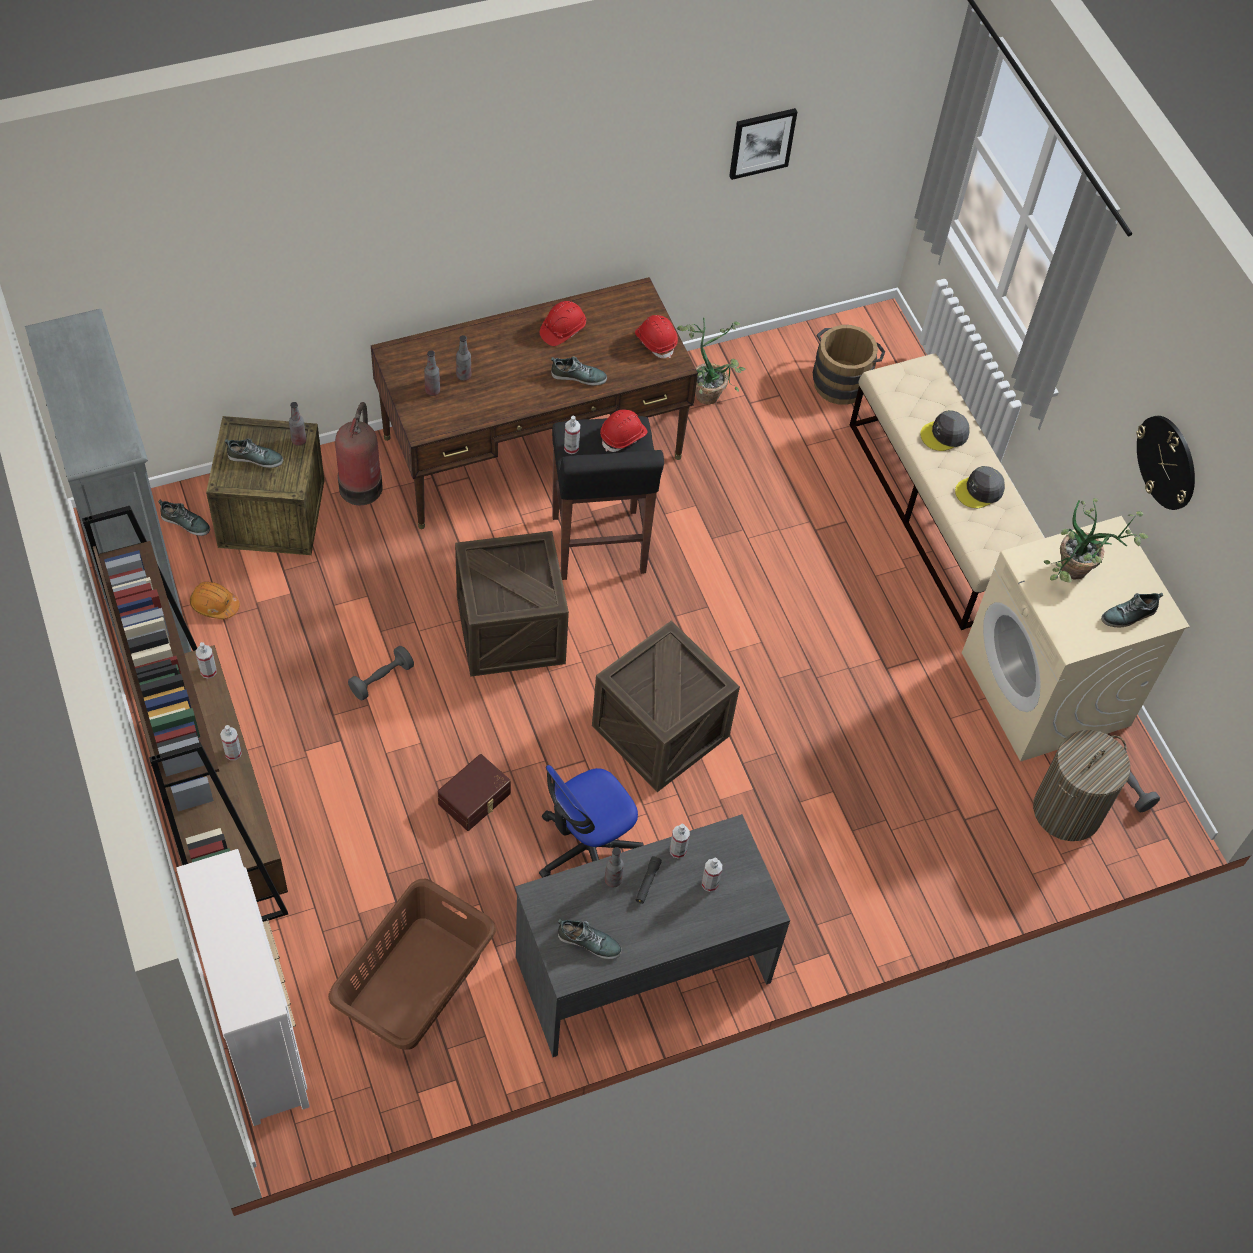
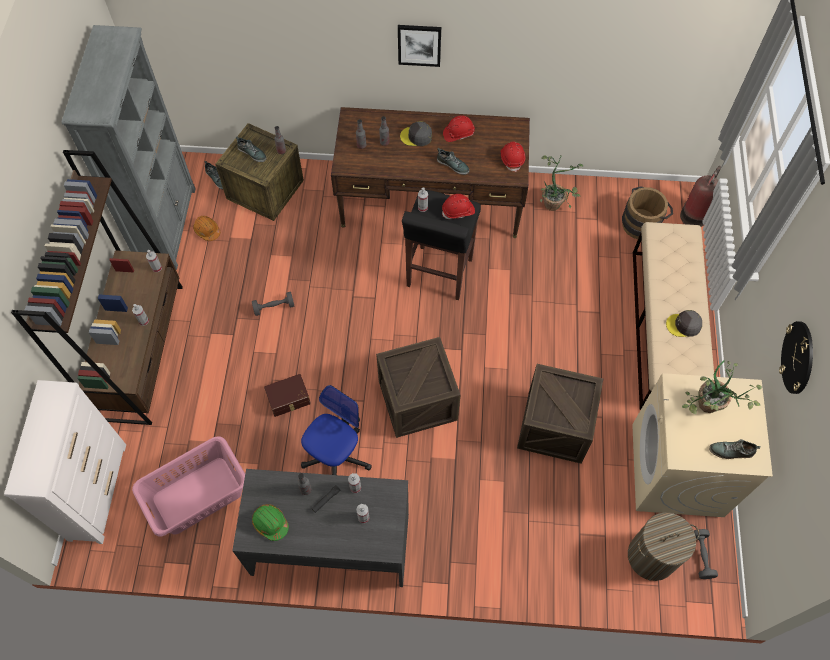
camera: 30 degrees right, 5 degrees up
brown laundry basket [328,879,496,1050] -> pink laundry basket [132,436,245,537]
fire extinguisher [335,402,383,505] -> fire extinguisher moved to [680,166,721,227]
crate [455,531,569,677] -> crate moved to [517,364,603,463]
office chair [539,765,644,878] -> office chair turned 135 degrees clockwise [301,385,372,475]
shoe [558,919,622,959] -> green hard hat [252,504,289,541]
picture [729,108,797,180] -> picture moved to [398,25,441,67]
grey cap [920,410,970,451] -> grey cap moved to [400,121,432,146]

